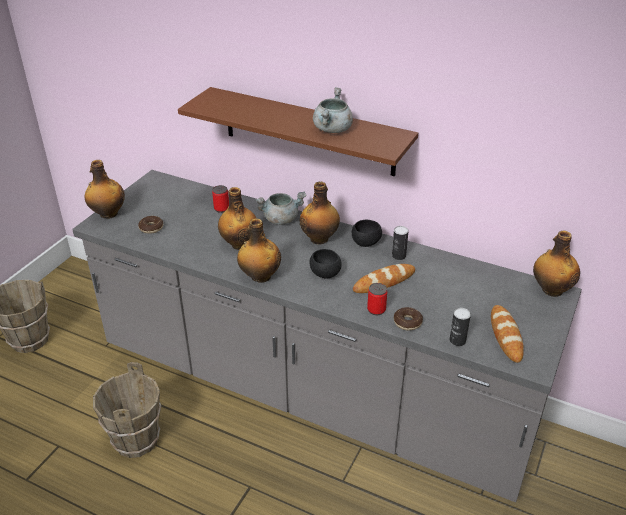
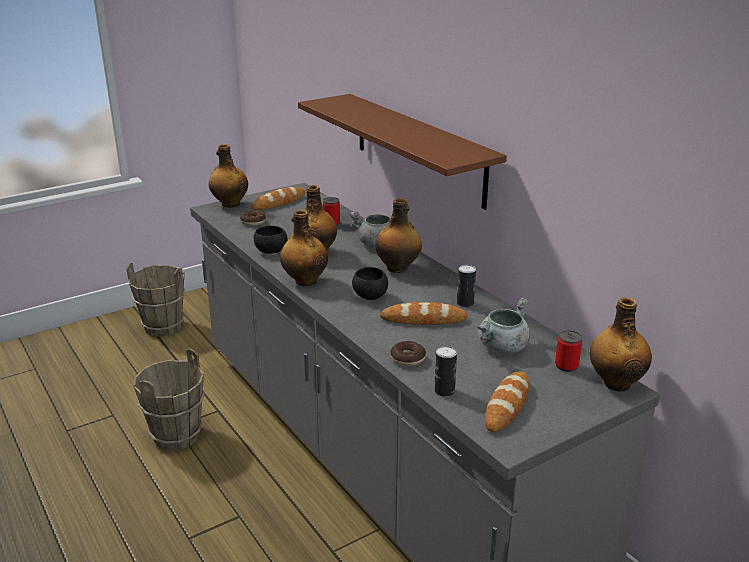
camera: 30 degrees right, 10 degrees down
grey cooking pot [313,87,353,133] -> grey cooking pot moved to [477,297,530,354]
black bowl [352,220,382,247] -> black bowl moved to [254,226,287,254]
can [367,283,387,315] -> can moved to [555,330,582,372]
none -> bread [252,187,305,210]

